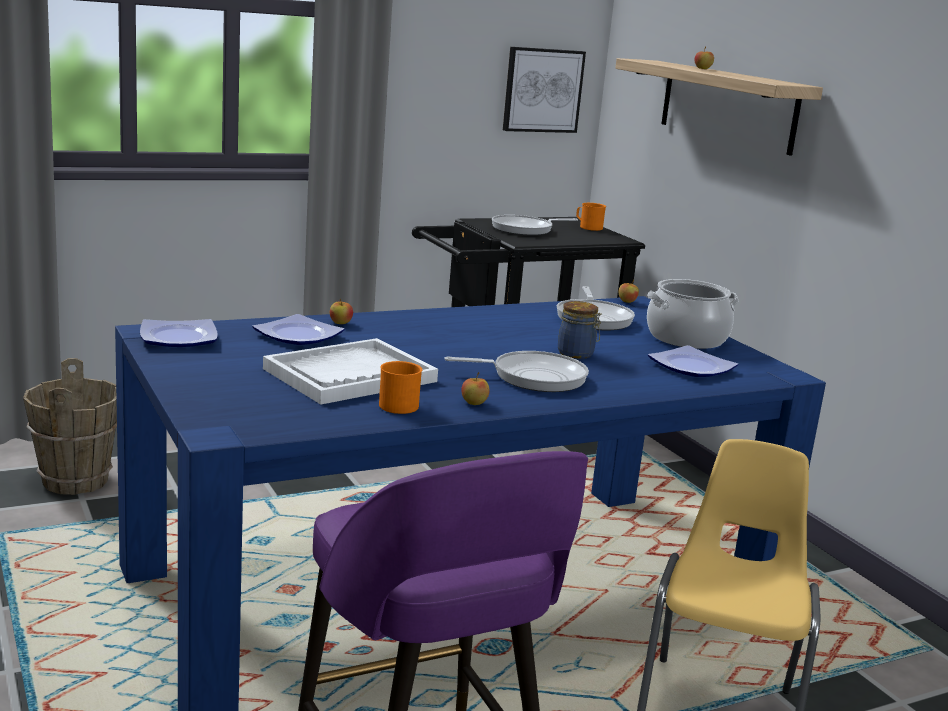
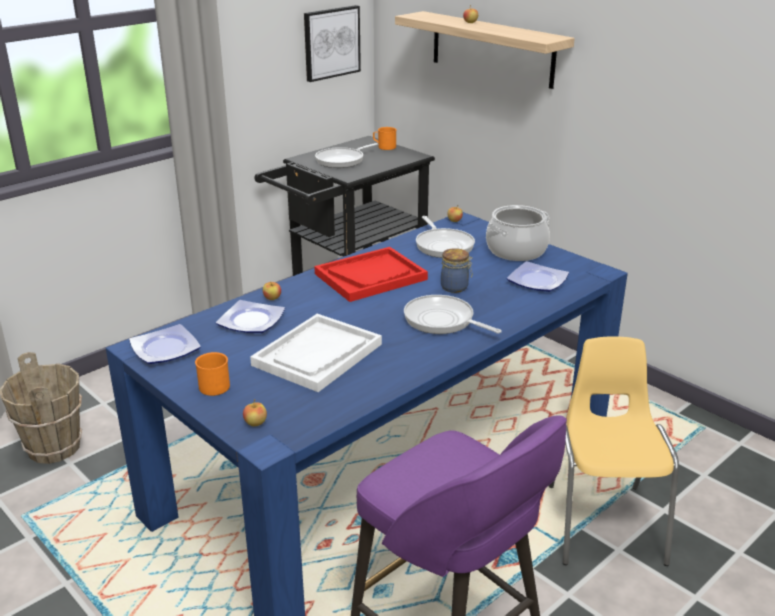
camera: 15 degrees left, 10 degrees up
orange mug [379,361,422,414] -> orange mug moved to [195,352,230,396]
frying pan [444,351,589,392] -> frying pan turned 120 degrees counterclockwise [404,295,502,334]
apple [461,372,490,405] -> apple moved to [243,399,267,426]
none -> red tray [314,247,428,302]

